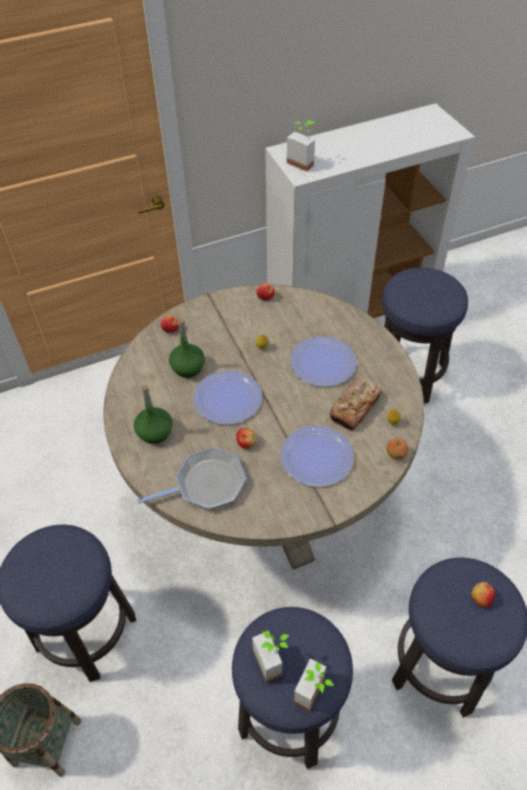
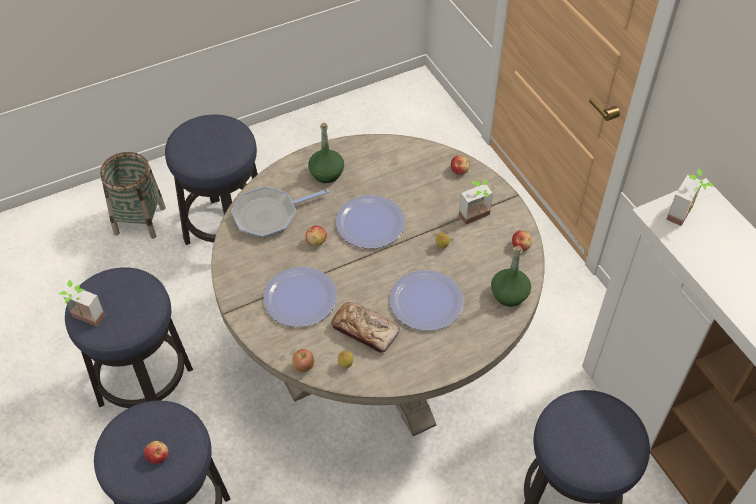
camera: 85 degrees right, 0 degrees up
frying pan [137,448,246,510] -> frying pan turned 90 degrees clockwise [231,187,329,238]
green bottle [169,318,205,378] -> green bottle moved to [491,246,531,306]
potted plant [252,631,289,683] -> potted plant moved to [459,179,493,224]

